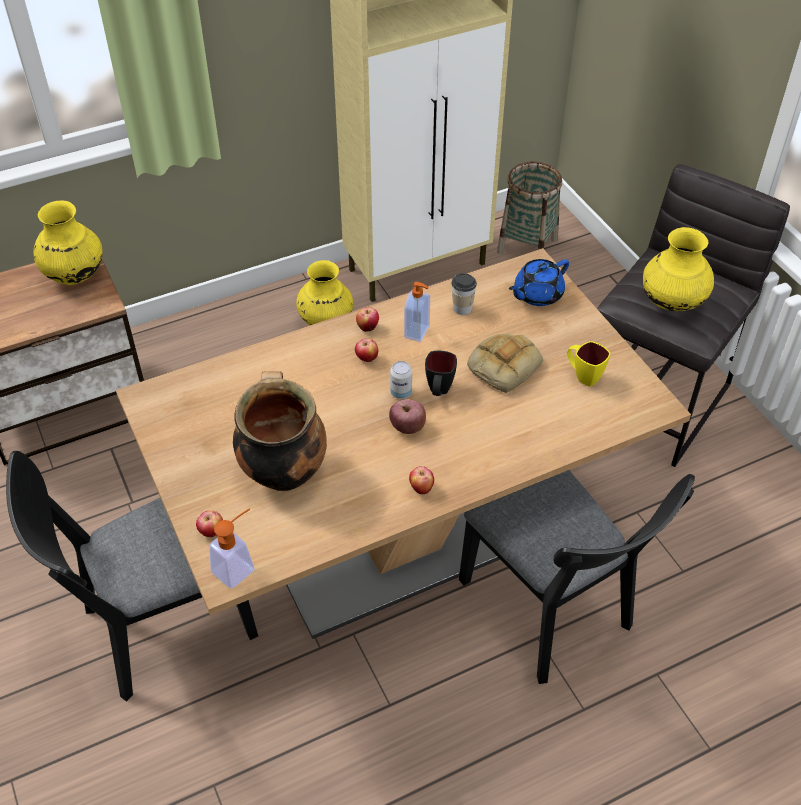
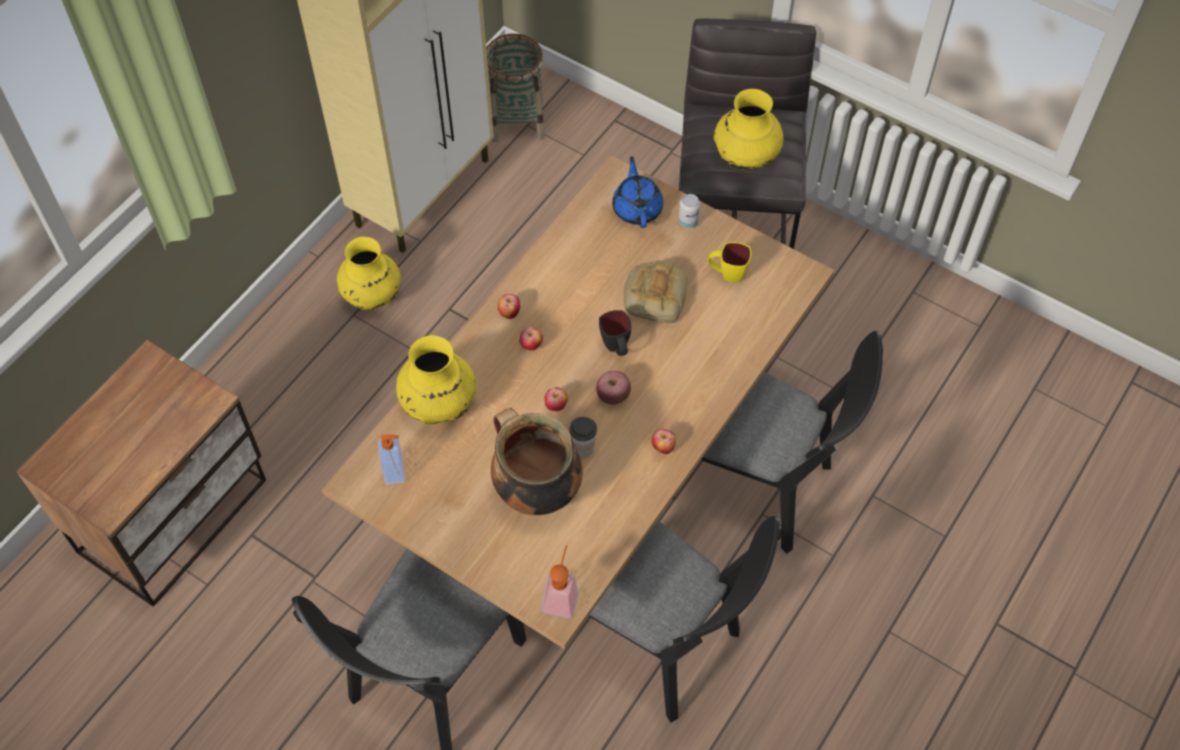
camera: 30 degrees left, 10 degrees up
yellow vase [33,201,103,285] -> yellow vase moved to [396,335,476,424]
apple [196,510,223,537] -> apple moved to [544,387,568,411]
can [390,361,412,399] -> can moved to [678,194,700,228]
soap dispenser [404,282,430,342] -> soap dispenser moved to [378,434,405,485]
cup [452,273,477,315] -> cup moved to [569,417,597,457]
blue teapot [509,259,569,306] -> blue teapot turned 150 degrees clockwise [612,156,663,228]
none -> black chair [589,516,781,723]

